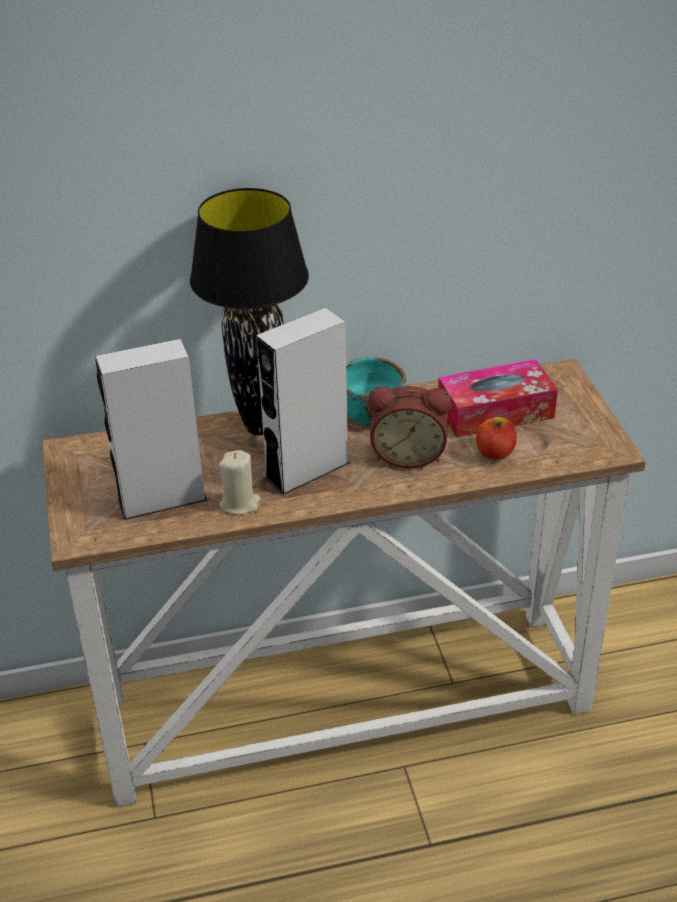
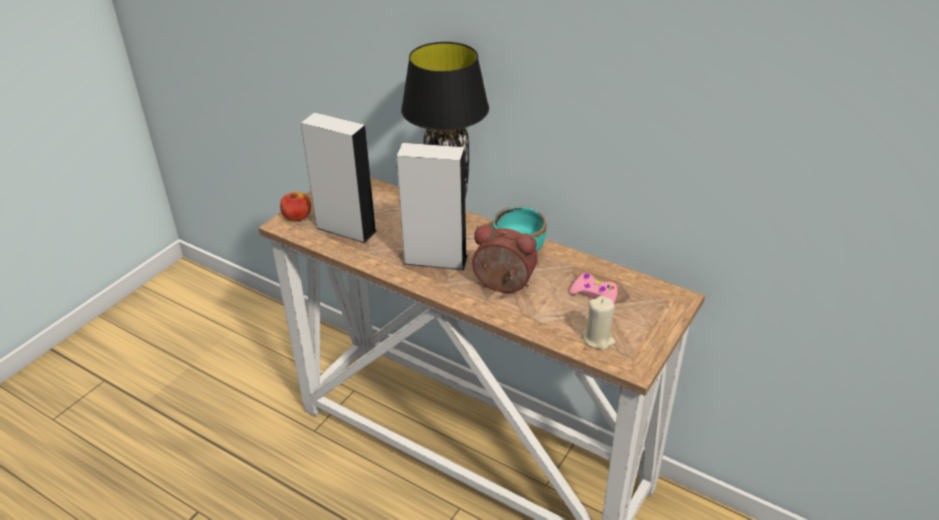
camera: 45 degrees right, 0 degrees up
beige candle [219,450,260,515] -> beige candle moved to [583,296,616,350]
alarm clock [369,386,451,468] -> alarm clock turned 150 degrees clockwise [472,225,537,293]
tissue box [438,359,558,438] -> pink game controller [570,273,618,304]
apple [476,417,517,460] -> apple moved to [280,192,311,221]

